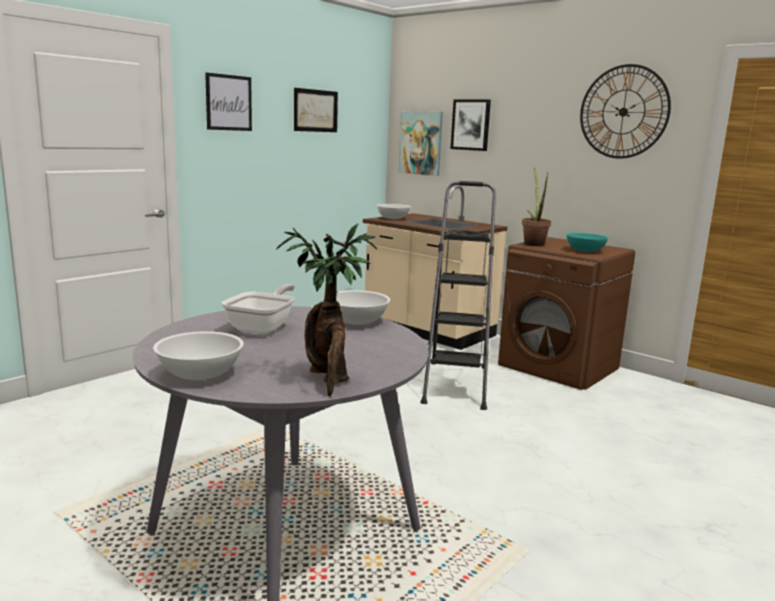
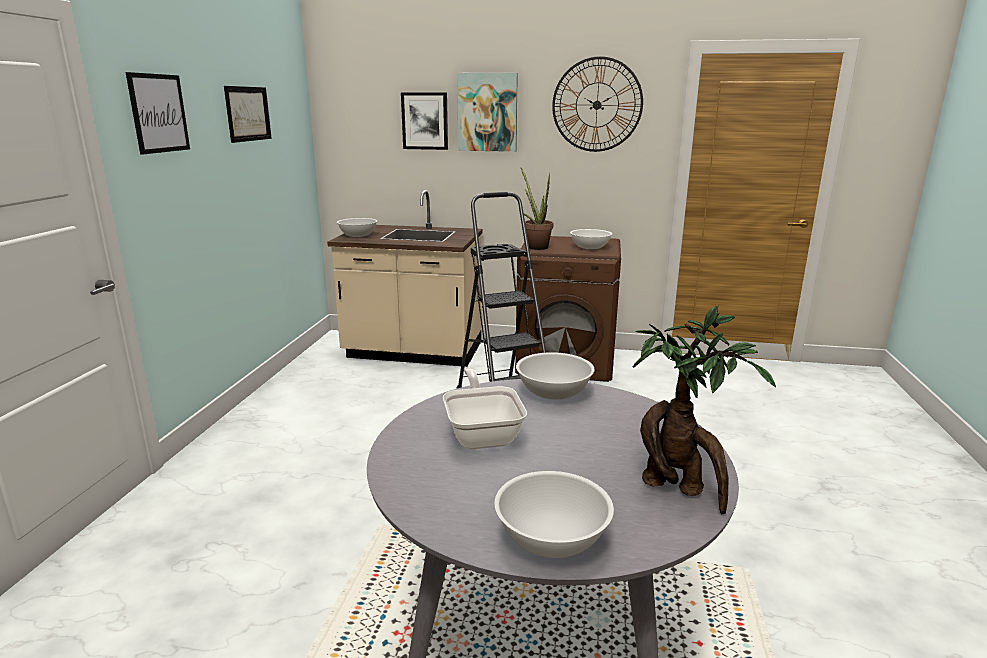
camera: 30 degrees left, 5 degrees up
picture [399,111,443,176] -> picture moved to [457,73,518,152]
turquoise bowl [566,233,609,252] -> white bowl [570,229,612,249]

